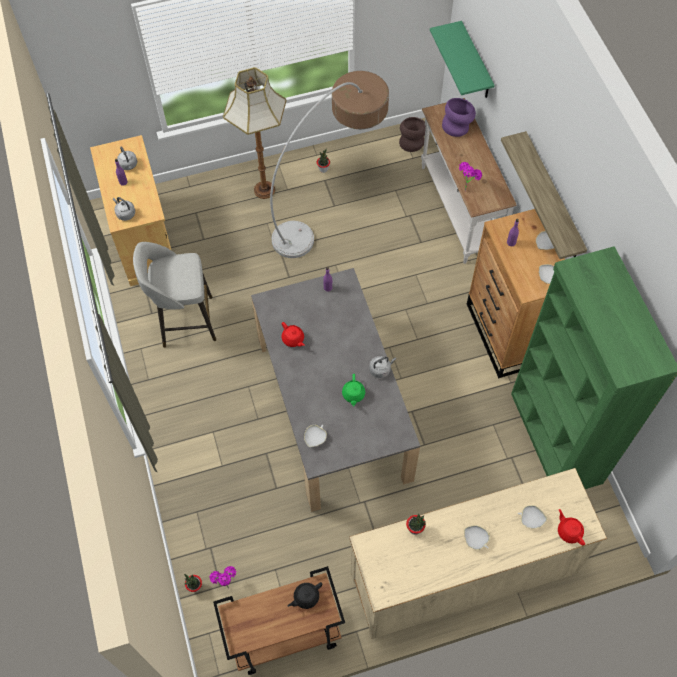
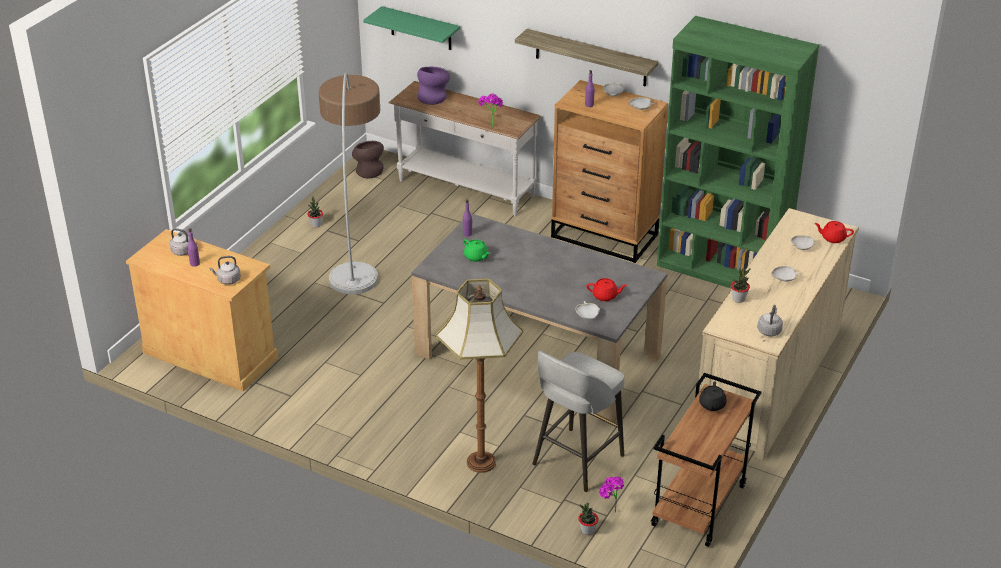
camera: 45 degrees left, 25 degrees down
grey stool [133,242,216,348] -> grey stool moved to [532,351,624,492]
floor lamp [223,67,286,199] -> floor lamp moved to [436,279,523,473]
red teapot [282,322,305,347] -> red teapot moved to [587,278,627,301]
green teapot [342,374,365,407] -> green teapot moved to [463,239,490,262]
grey kettle [369,356,396,378] -> grey kettle moved to [758,305,783,336]

